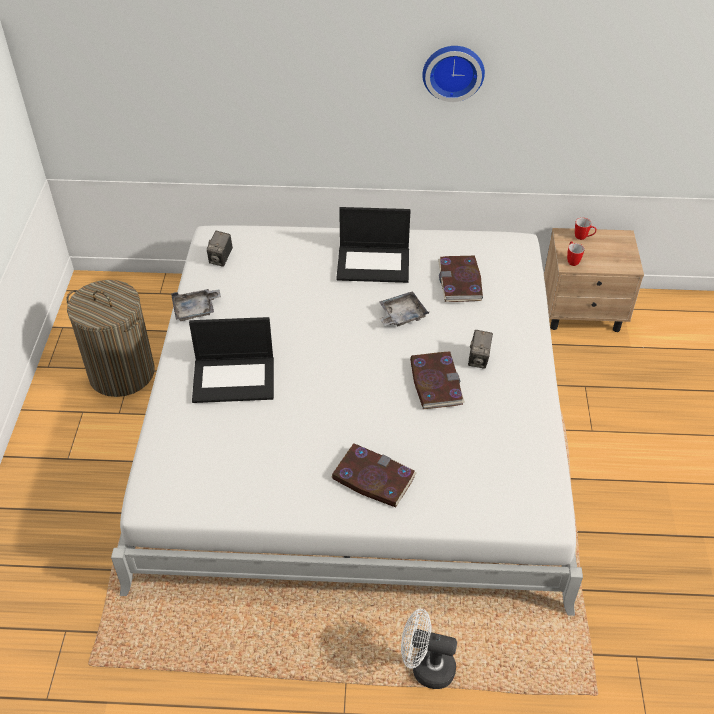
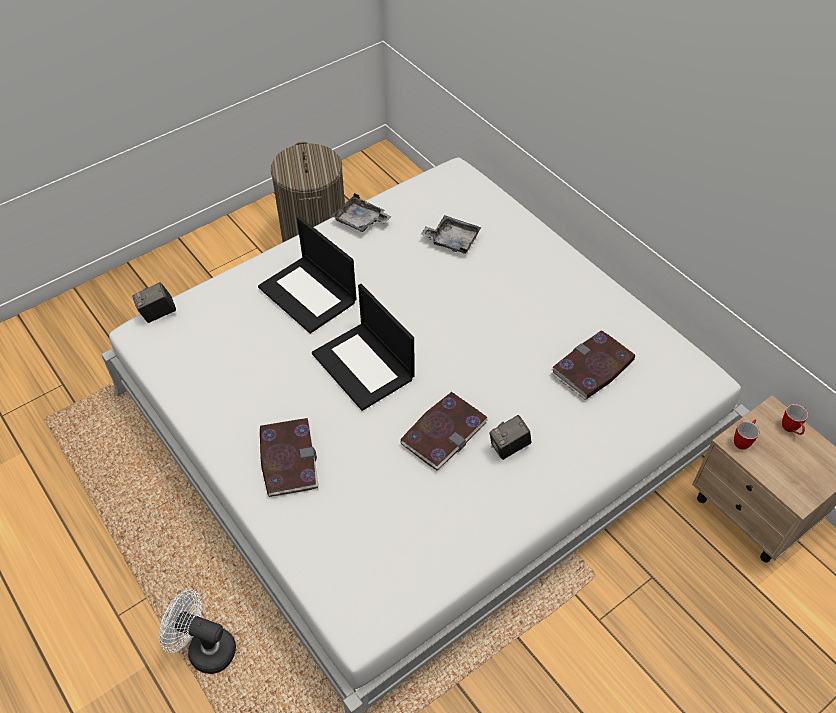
camera: 50 degrees right, 5 degrees up
camera [207,231,233,267] -> camera moved to [132,282,176,323]
laptop [337,207,411,283] -> laptop moved to [312,284,414,411]
grey tray [379,291,429,326] -> grey tray moved to [421,215,481,254]
white fan [401,609,457,689] -> white fan turned 45 degrees counterclockwise [159,590,236,674]
wall clock [422,46,485,102] -> none

